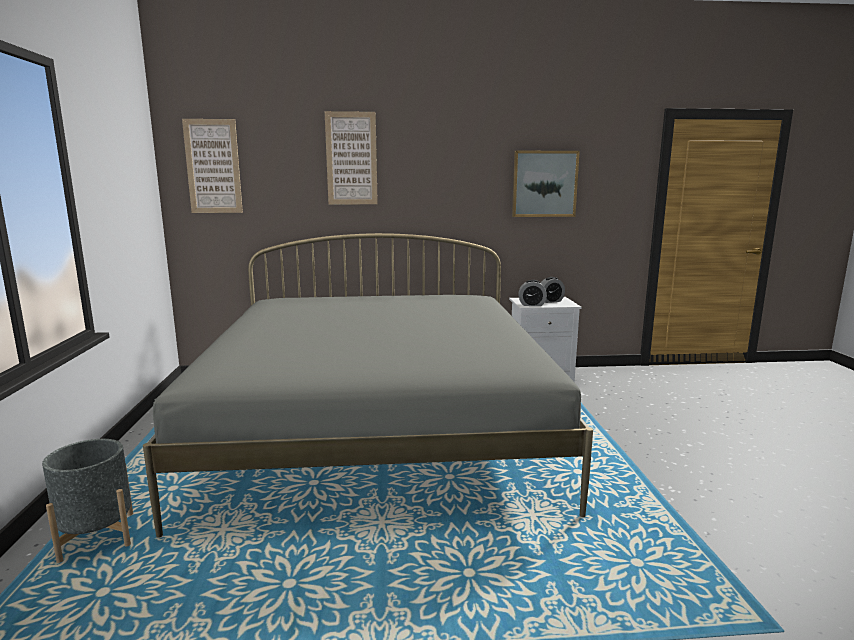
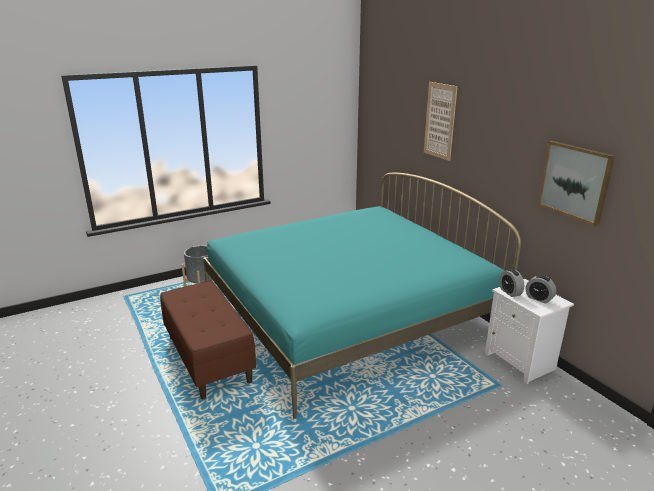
camera: 65 degrees right, 10 degrees up
grey bed [143,233,593,538] -> turquoise bed [203,173,521,419]
picture [182,119,243,213] -> none
none -> brown bench [160,281,256,399]

